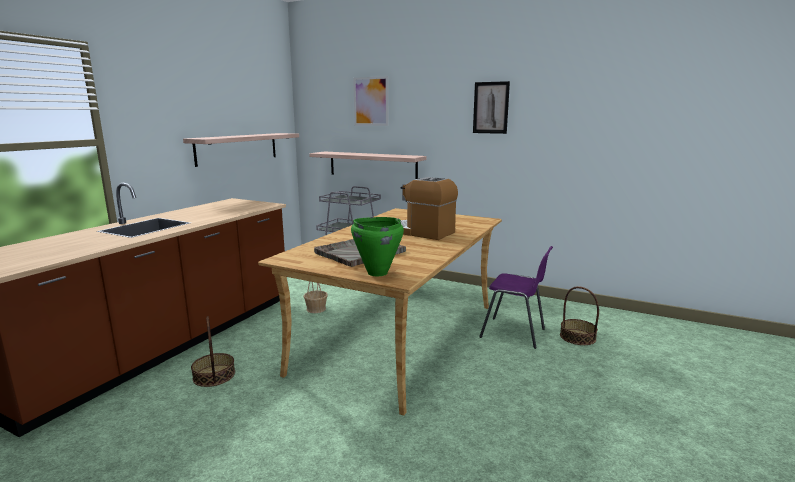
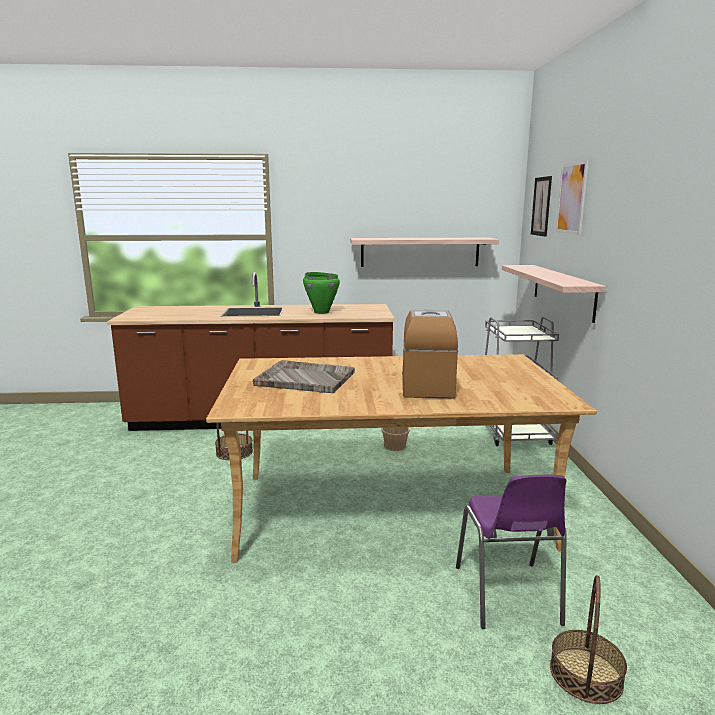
camera: 60 degrees right, 0 degrees up
green cooking pot [351,217,404,276] -> green cooking pot moved to [303,272,340,314]
picture [473,81,510,134] -> picture moved to [531,176,552,237]

